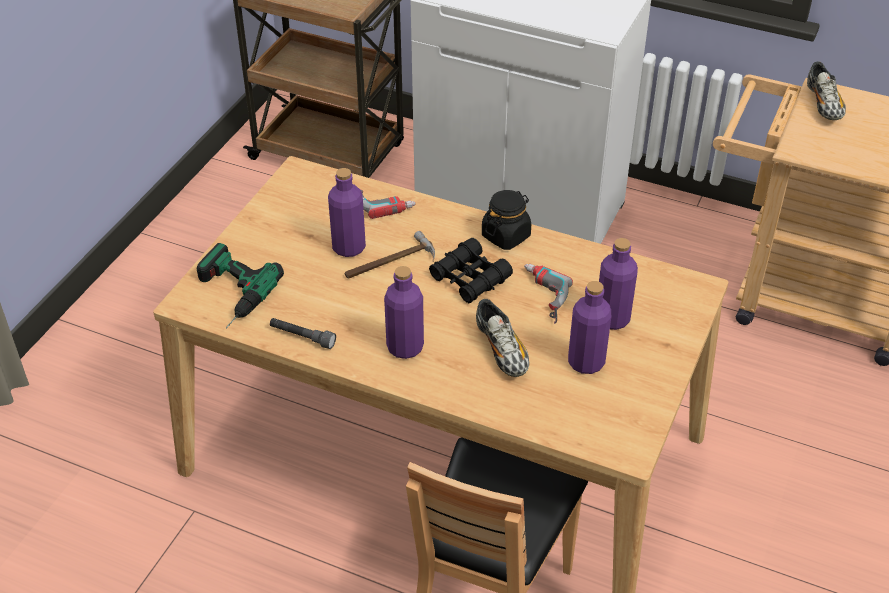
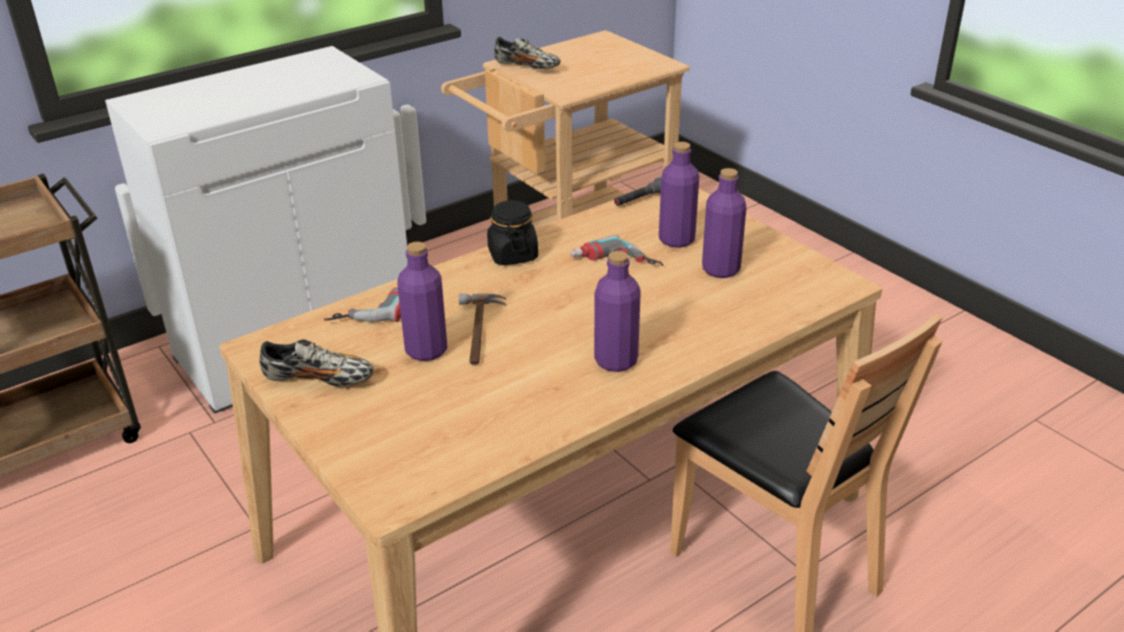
camera: 60 degrees left, 10 degrees down
power drill [197,243,284,328] -> none
grey flashlight [270,318,336,349] -> grey flashlight moved to [614,177,661,206]
black binoculars [429,238,513,303] -> none
shoe [476,299,530,377] -> shoe moved to [259,339,374,387]

